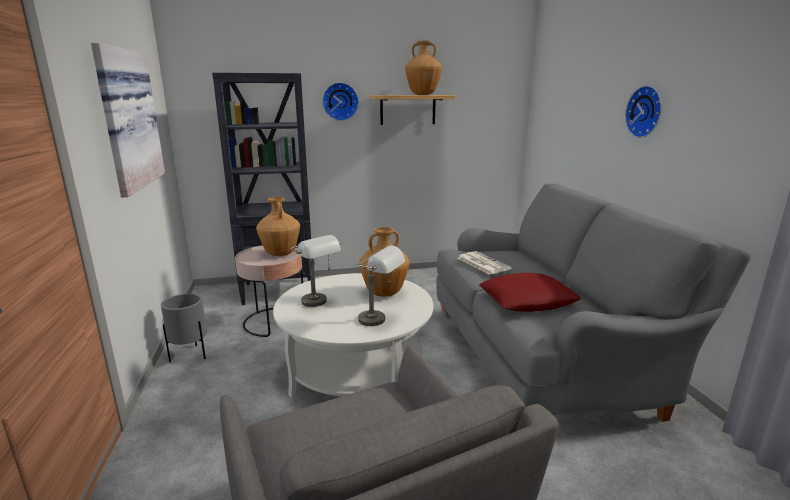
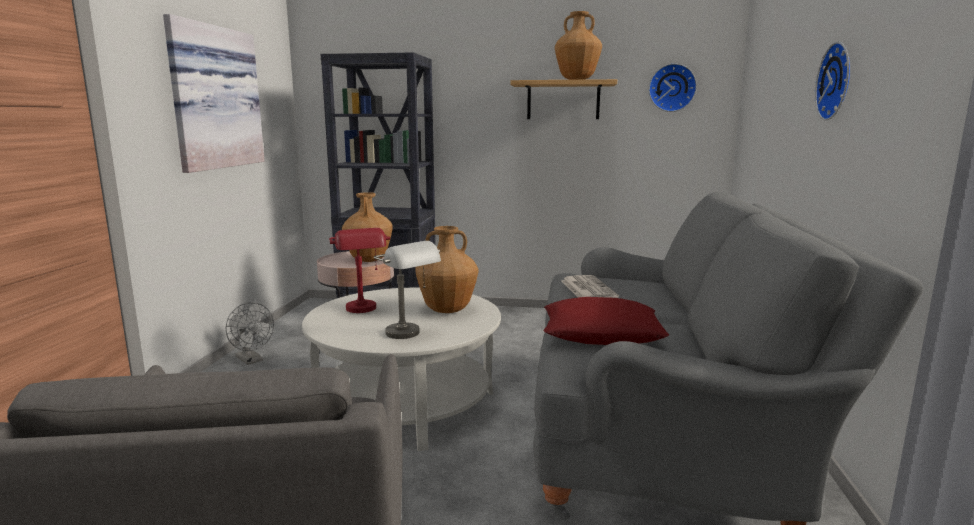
camera: 20 degrees right, 5 degrees down
grey planter [161,293,207,362] -> grey fan [226,302,274,365]
grey table lamp [290,235,341,307] -> red table lamp [329,228,390,313]
wall clock [322,82,359,121] -> wall clock moved to [649,63,697,112]

